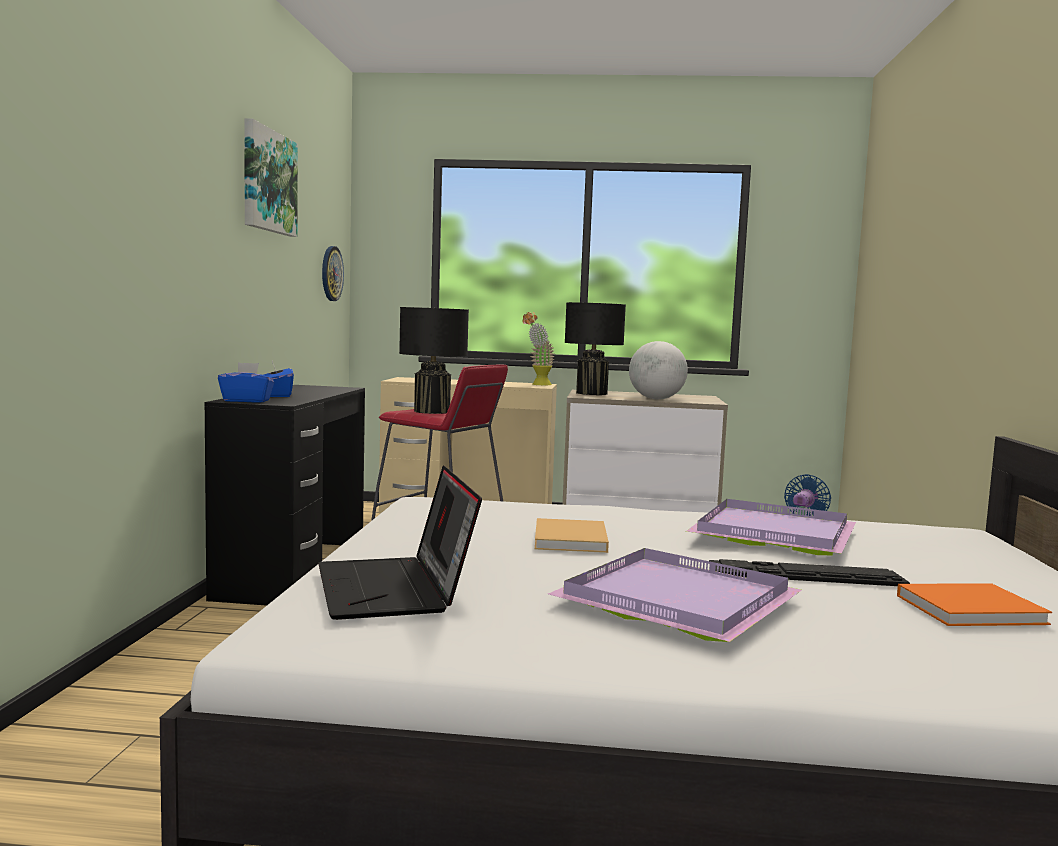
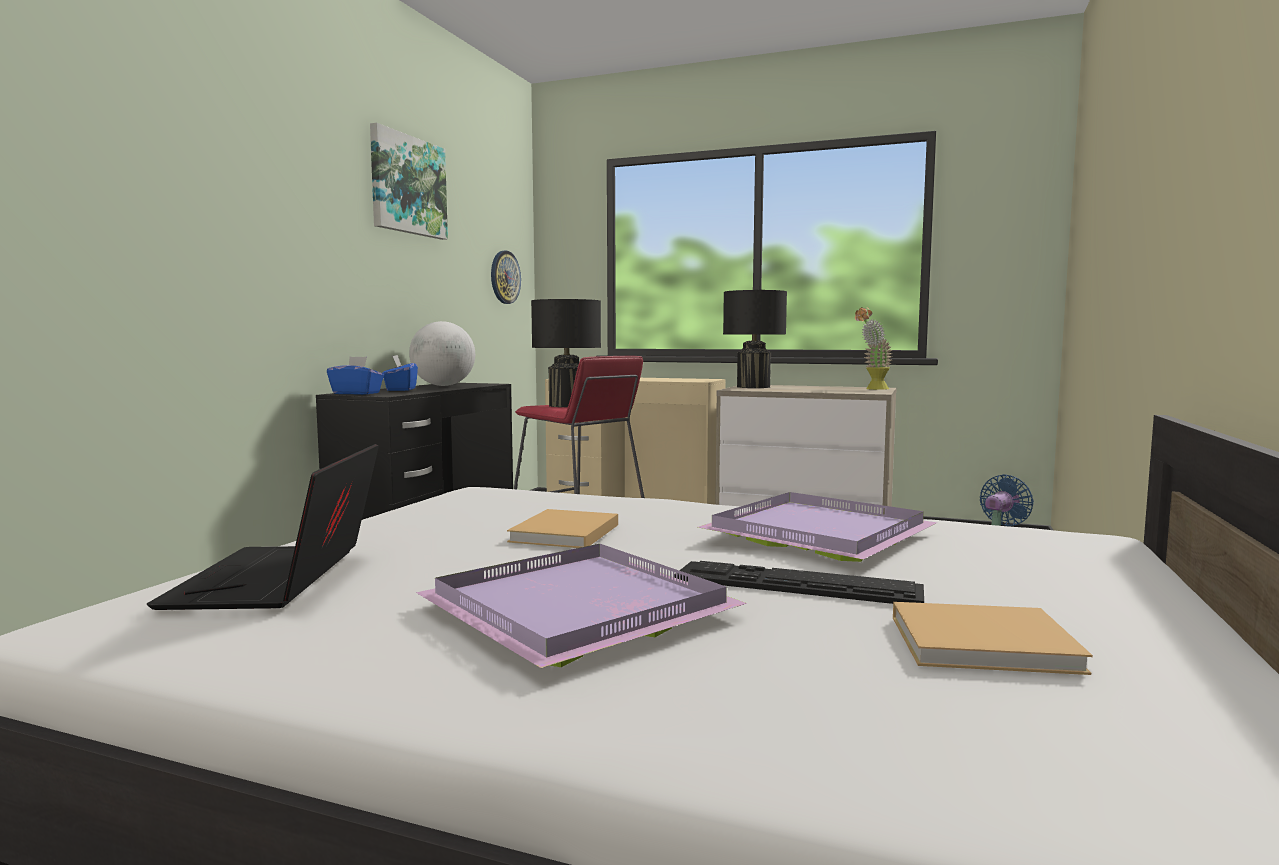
camera: 15 degrees right, 0 degrees up
potted plant [522,312,555,385] -> potted plant moved to [855,307,893,390]
globe [629,341,688,399] -> globe moved to [409,321,475,386]
orange book [897,583,1052,626] -> beige book [893,602,1093,675]

